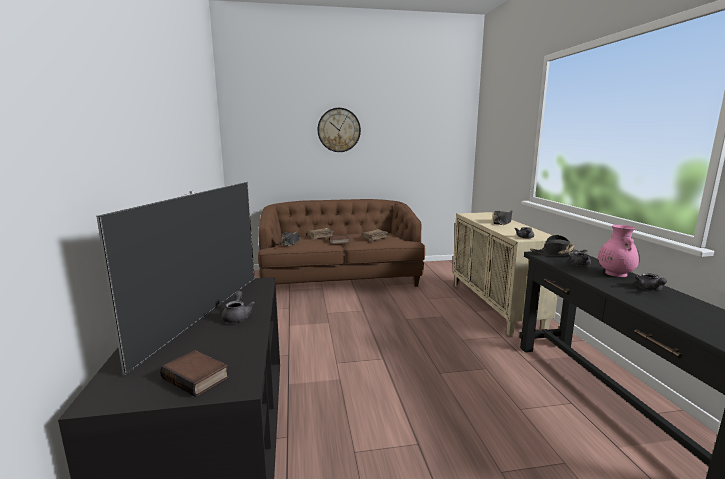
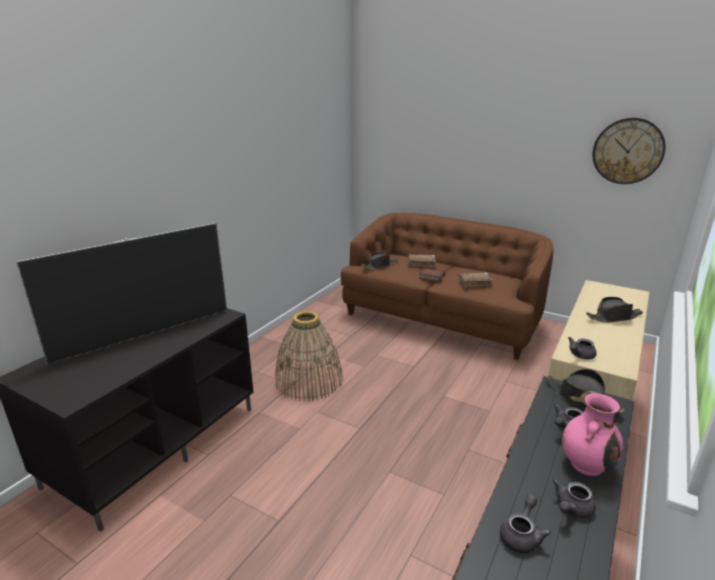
camera: 40 degrees right, 10 degrees up
book [160,350,229,397] -> none
grey teapot [222,290,255,323] -> grey teapot moved to [500,494,551,553]
wall clock [318,108,361,152] -> wall clock moved to [592,118,666,184]
none -> basket [275,311,343,401]

